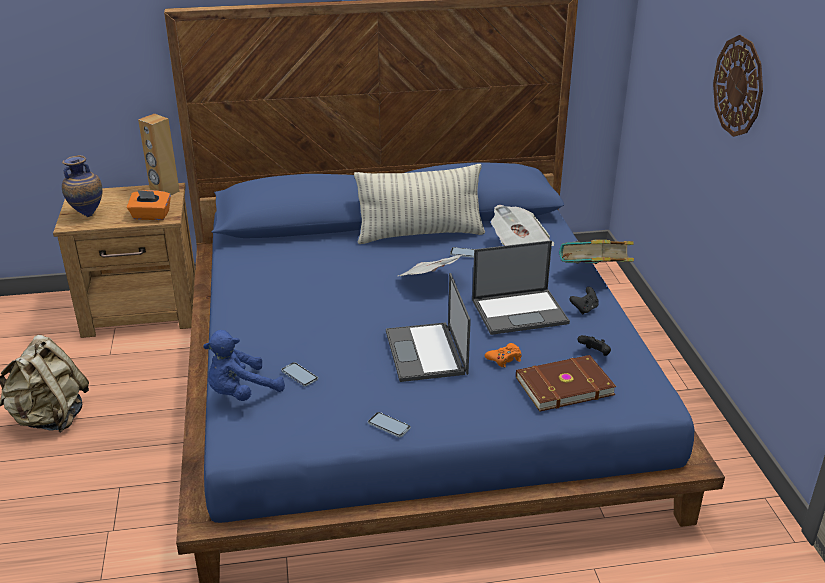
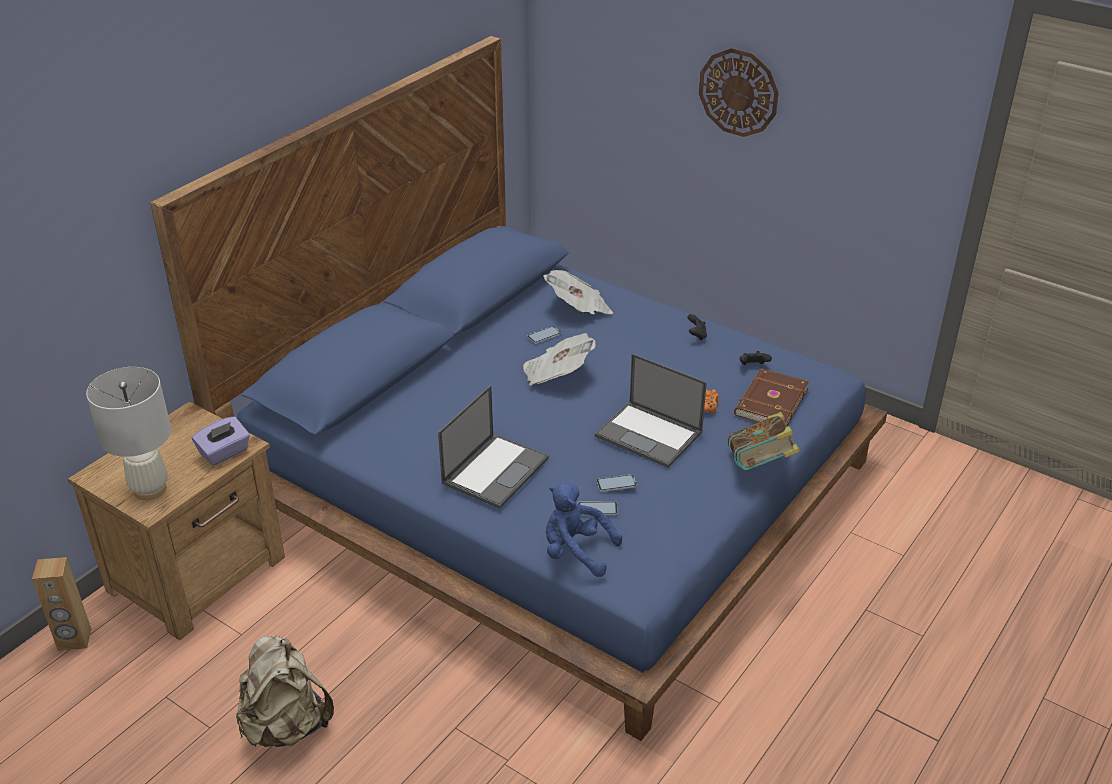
camera: 45 degrees left, 5 degrees up
vase [62,155,103,217] -> white table lamp [86,367,171,500]
orange tissue box [127,190,171,220] -> purple tissue box [192,416,250,466]
brown speaker [138,114,180,195] -> brown speaker moved to [32,557,91,651]
blue plush toy [203,330,285,401] -> blue plush toy turned 105 degrees clockwise [546,483,622,577]
pillow [354,164,485,244] -> none
phone [368,412,411,437] -> phone moved to [596,474,637,492]
laptop [472,240,570,335] -> laptop moved to [438,385,549,509]
book [559,239,634,264] -> book moved to [728,412,800,471]

